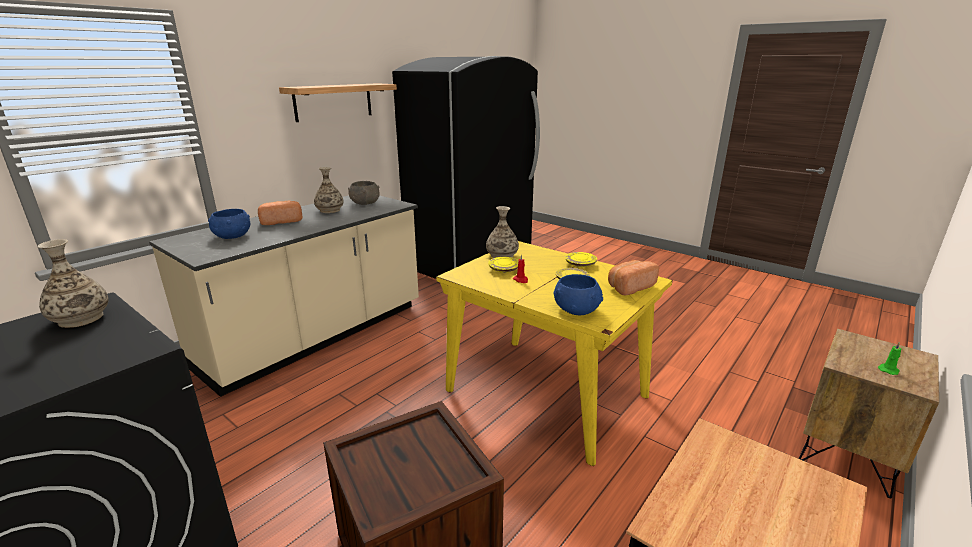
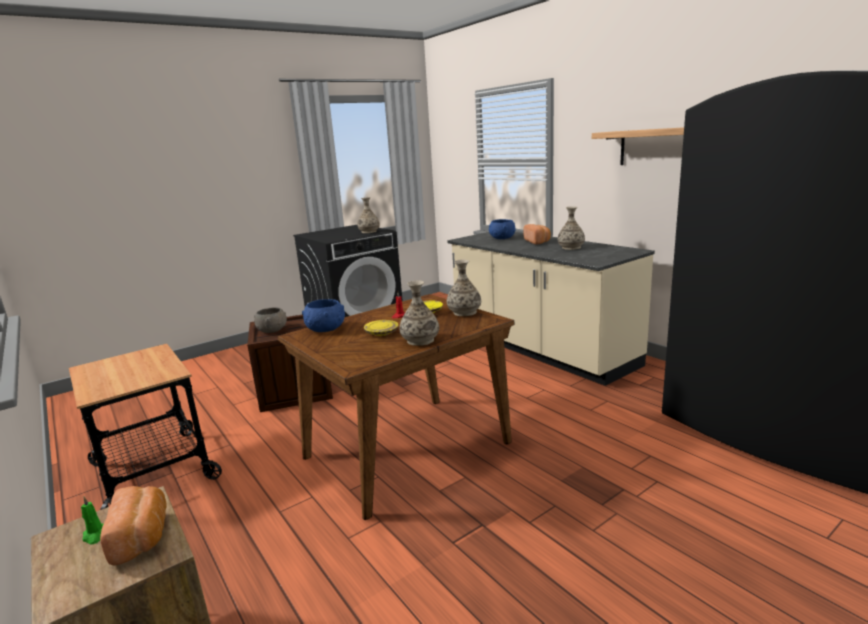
camera: 105 degrees right, 5 degrees down
grey bowl [348,181,380,205] -> grey bowl moved to [254,307,287,333]
yellow dining table [436,241,673,466] -> brown dining table [278,294,514,520]
yellow plate [565,252,597,267] -> vase [399,280,439,346]
bread [608,260,659,296] -> bread moved to [100,486,167,566]

